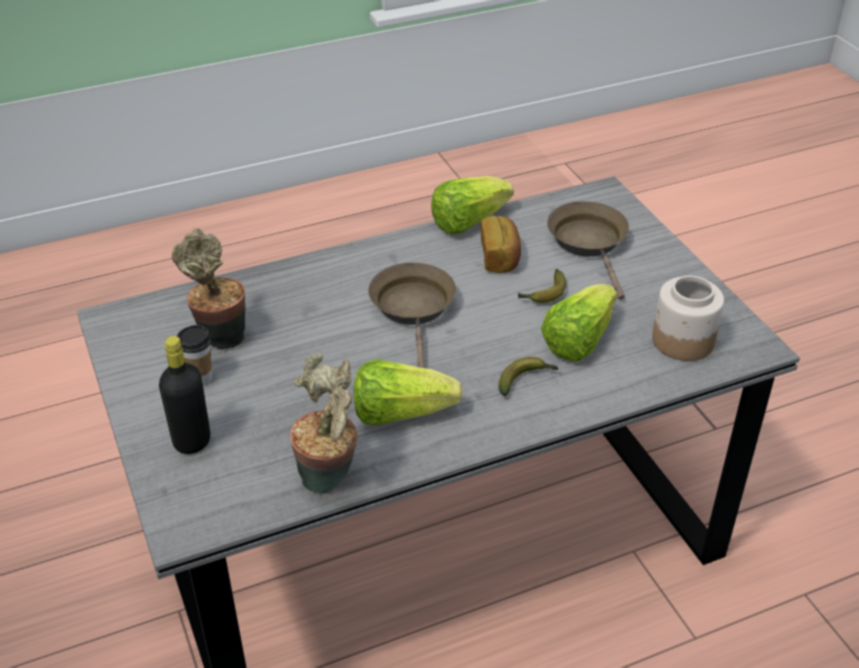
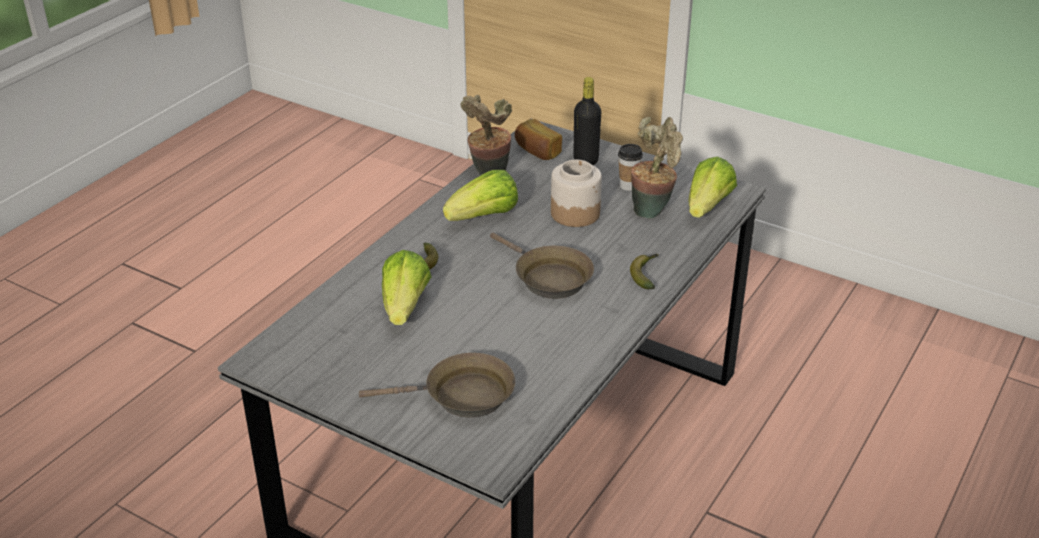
camera: 145 degrees right, 5 degrees down
lettuce [431,176,514,235] -> lettuce moved to [689,156,737,218]
bread [481,216,521,273] -> bread moved to [515,119,562,160]
banana [518,269,566,303] -> banana moved to [630,254,659,289]
brown frying pan [547,201,629,300] -> brown frying pan turned 45 degrees counterclockwise [359,353,515,418]
jar [652,276,724,361] -> jar moved to [551,160,602,227]

